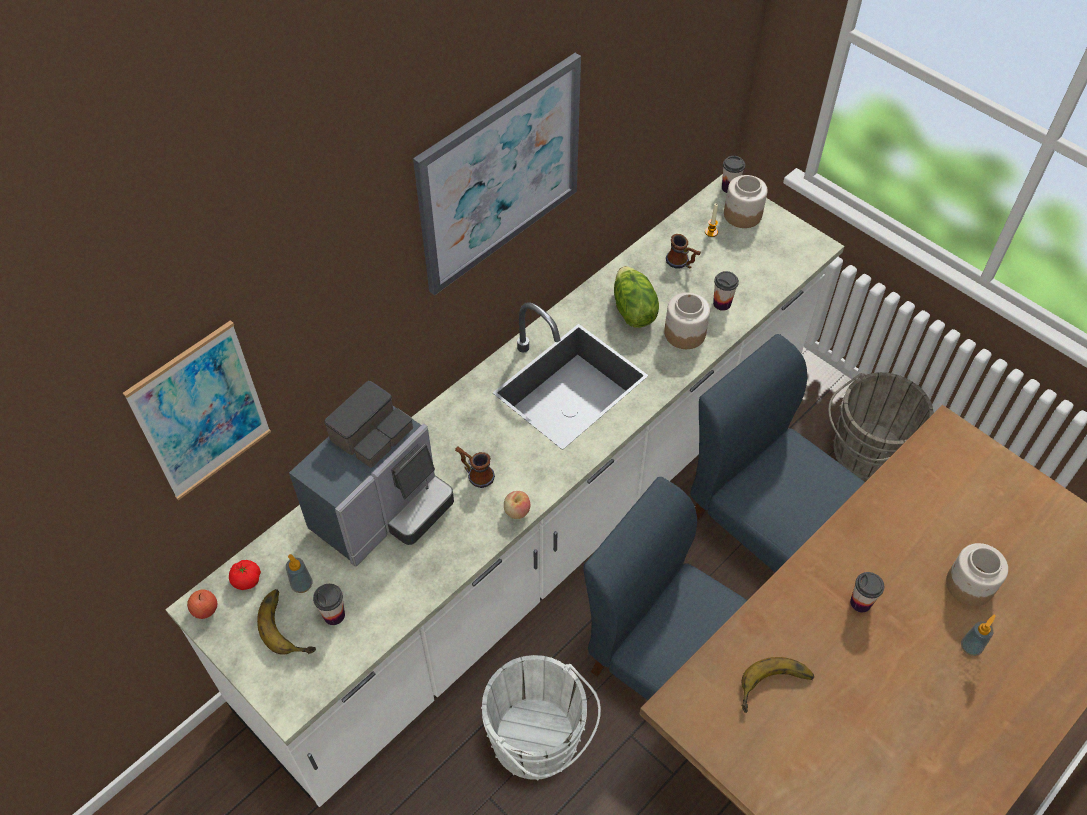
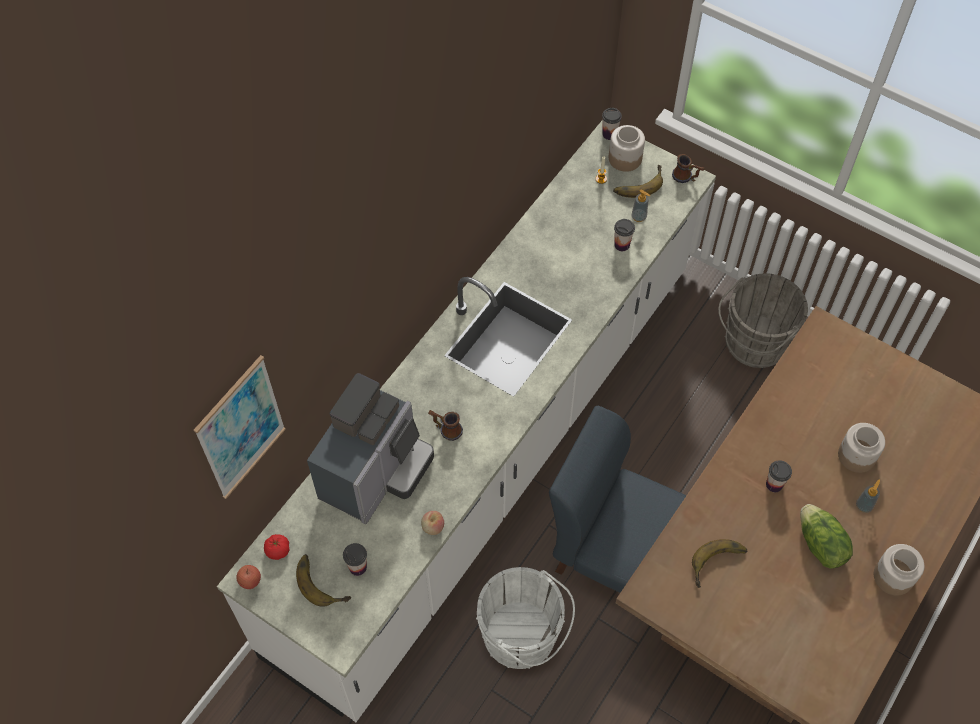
camera: 10 degrees left, 5 degrees up
soap dispenser [286,554,312,593] -> soap dispenser moved to [632,189,650,222]
picture [413,53,581,295] -> none
apple [504,491,530,519] -> apple moved to [421,511,444,535]
lettuce [614,266,659,328] -> lettuce moved to [800,504,853,569]
jar [664,292,710,349] -> jar moved to [874,544,924,595]
mug [666,234,701,269] -> mug moved to [672,154,705,183]
blue chair [690,334,865,572] -> none
none -> banana [613,165,663,198]

